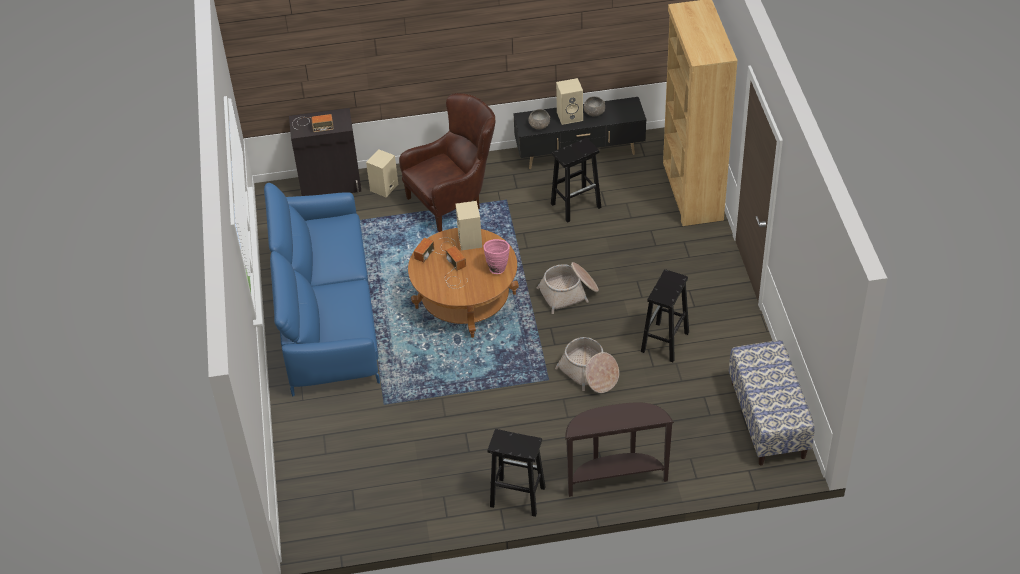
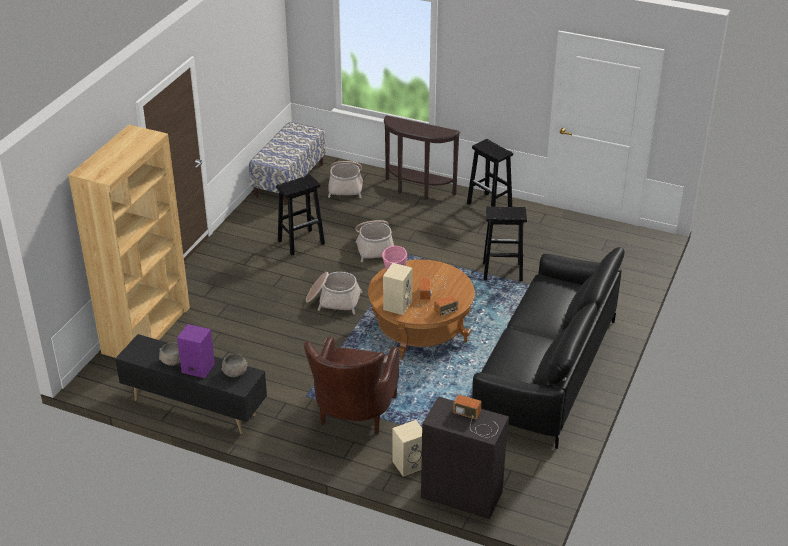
camera: 150 degrees left, 10 degrees down
blue sofa [264,183,380,397] -> black sofa [472,247,625,449]
brown armchair [399,93,495,232] -> brown armchair turned 75 degrees counterclockwise [304,337,399,434]
black stool [551,138,602,223] -> black stool moved to [483,206,527,281]
beige speaker [556,78,583,125] -> purple speaker [177,324,215,378]
none -> basket [328,161,363,198]

